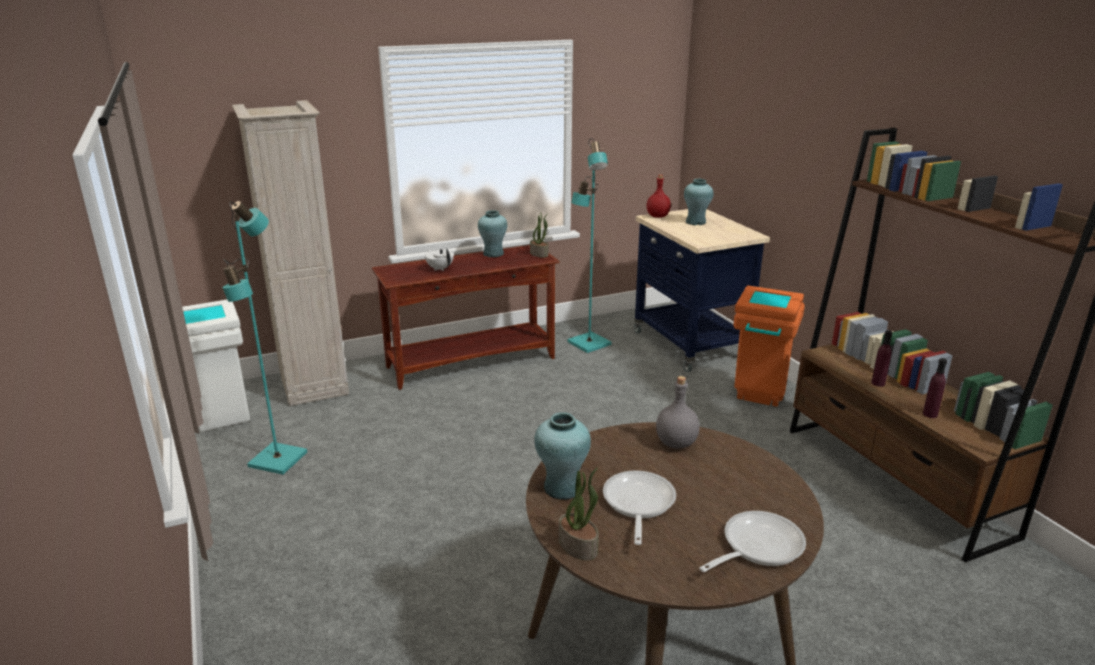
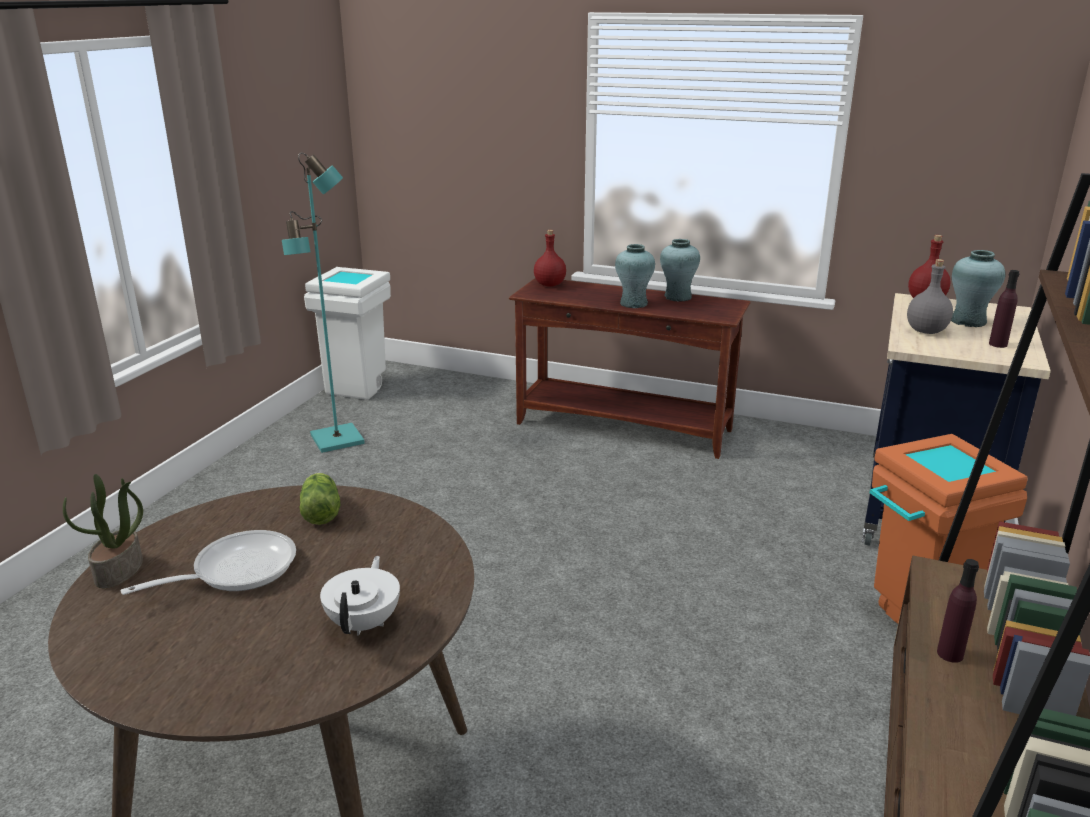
camera: 45 degrees right, 0 degrees up
beige cabinet [232,100,349,406] -> none
white teapot [425,249,454,271] -> white teapot moved to [320,556,400,636]
potted plant [530,212,548,257] -> none
turquoise vase [534,412,591,500] -> turquoise vase moved to [615,244,655,308]
turquoise floor lamp [568,138,611,353] -> none
grey bottle [656,376,700,448] -> grey bottle moved to [907,259,953,334]
frying pan [699,511,806,572] -> none
purple bottle [923,358,947,418] -> purple bottle moved to [989,270,1019,348]
none -> lettuce [299,473,340,525]
none -> red bottle [534,230,566,287]

